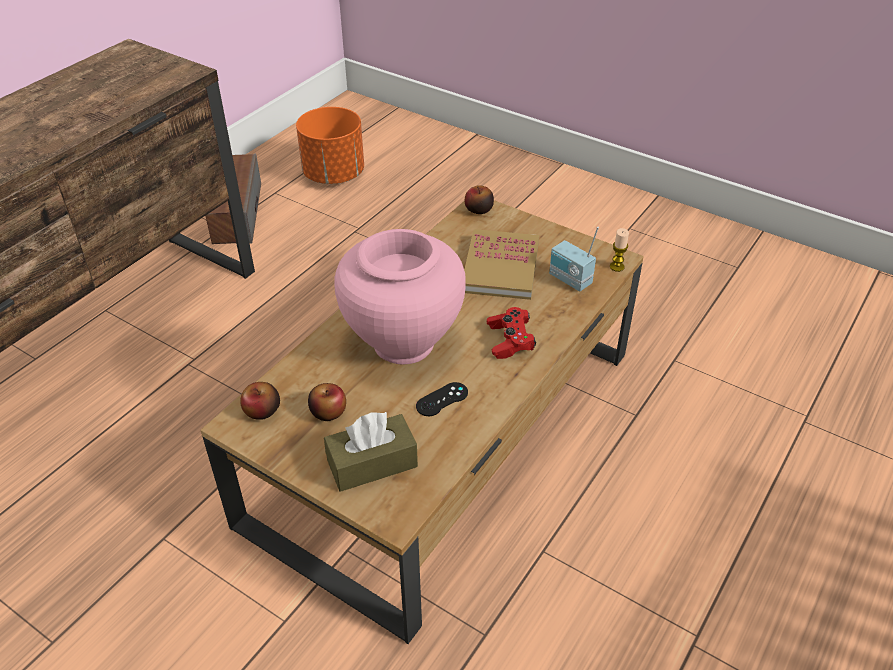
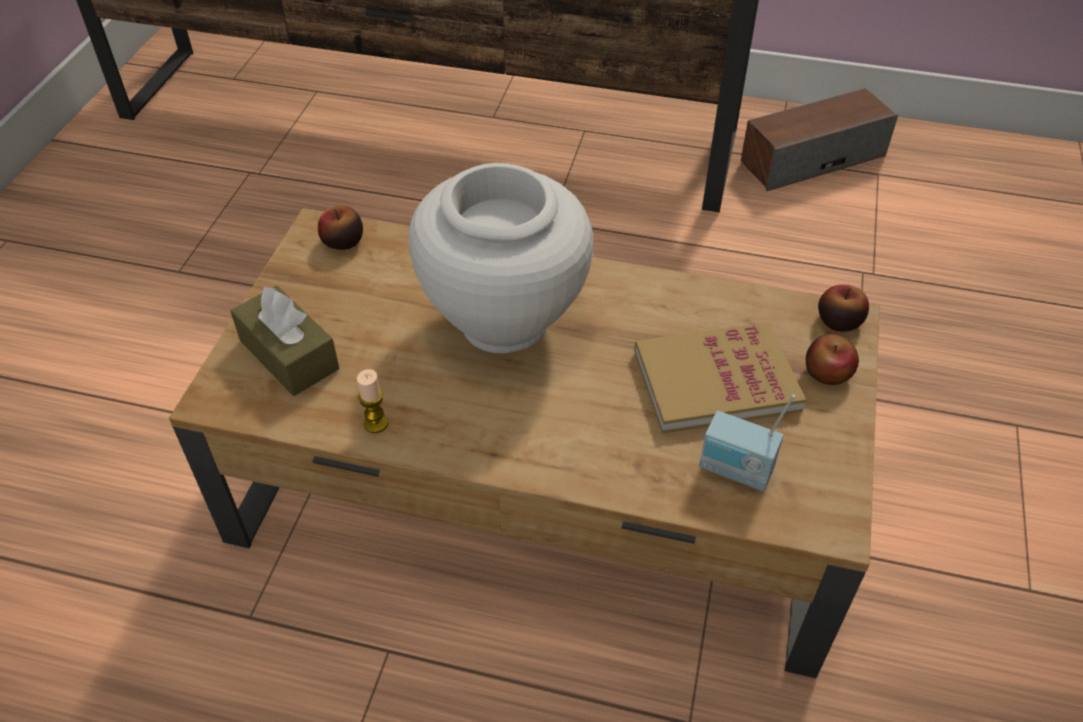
camera: 70 degrees right, 5 degrees up
orange planter [296,107,364,184] -> none
apple [308,383,346,421] -> apple moved to [806,334,859,385]
pink vase [334,229,466,364] -> white vase [409,163,593,354]
black game controller [416,382,468,416] -> none
red game controller [487,307,536,359] -> none
radio [549,227,599,291] -> radio turned 90 degrees counterclockwise [699,394,795,491]
candle [610,228,629,272] -> candle moved to [357,369,388,433]

